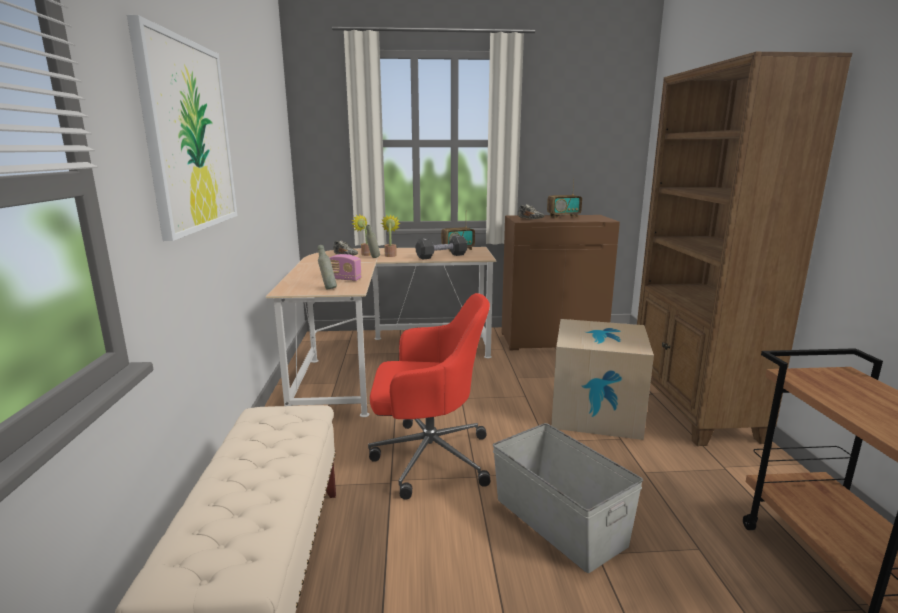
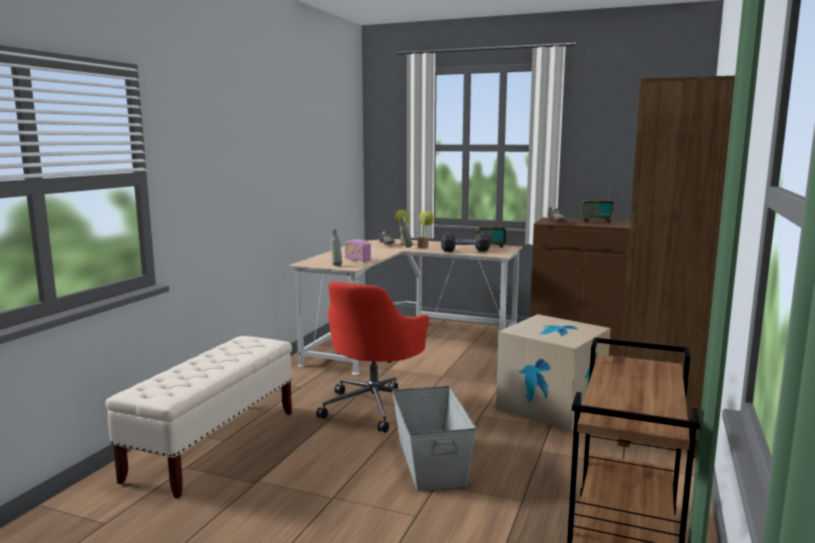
camera: 25 degrees right, 5 degrees down
picture [127,15,237,241] -> none
red office chair [368,293,490,500] -> red office chair turned 90 degrees clockwise [317,281,429,433]

